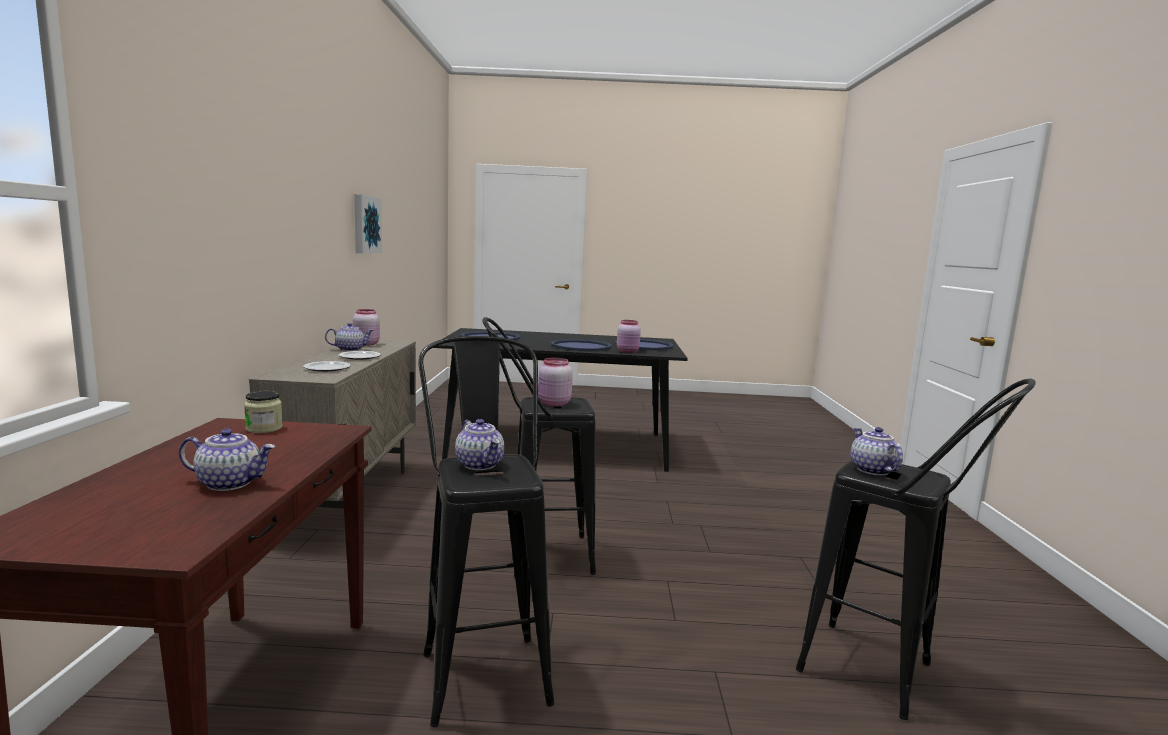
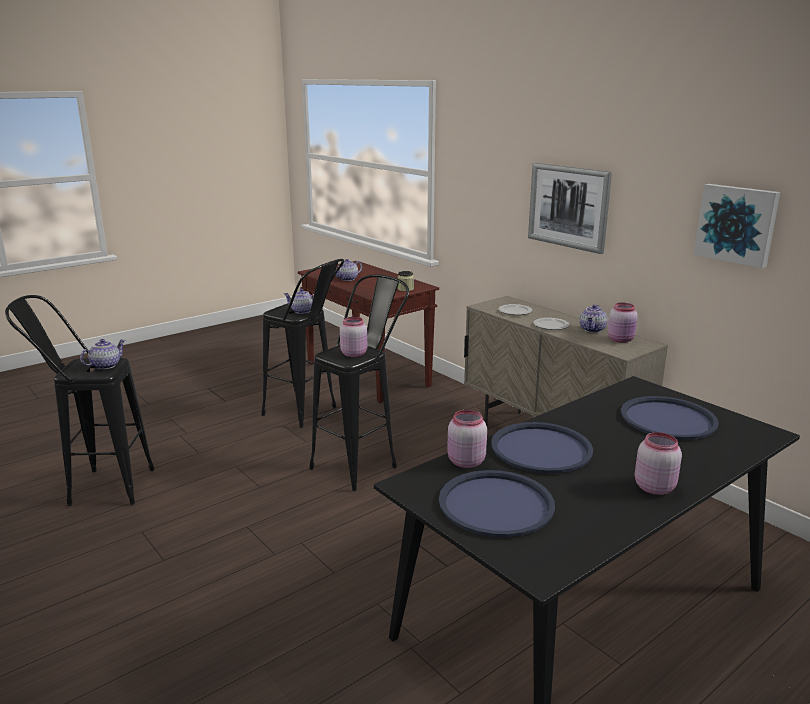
camera: 140 degrees right, 10 degrees up
teapot [851,427,903,475] -> teapot turned 90 degrees counterclockwise [80,339,125,369]
none -> picture [528,163,612,254]
none -> pink jar [635,432,682,495]

